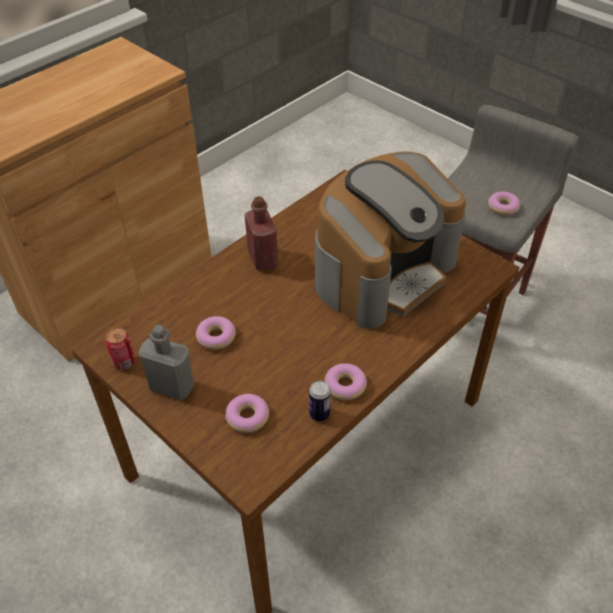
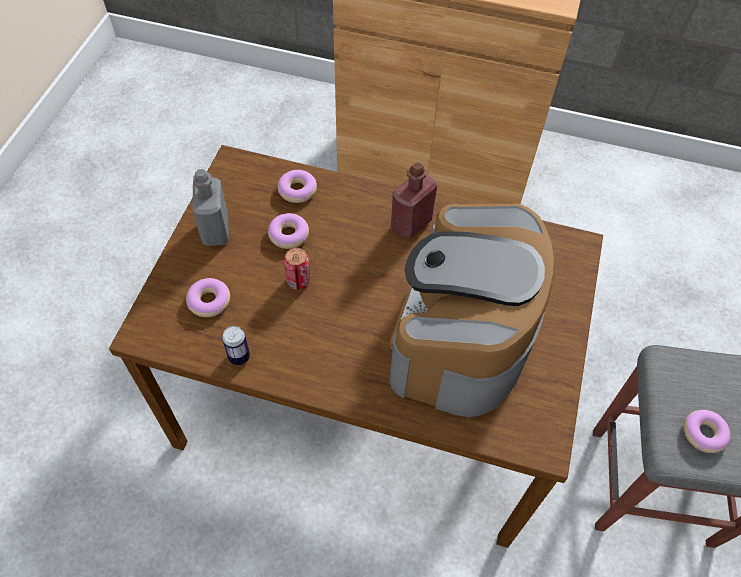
camera: 60 degrees right, 10 degrees up
can [105,328,135,370] -> can moved to [284,248,310,290]
coffee machine [315,151,466,329] -> coffee machine turned 90 degrees clockwise [389,204,555,417]
donut [324,363,367,400] -> donut moved to [278,170,317,203]

